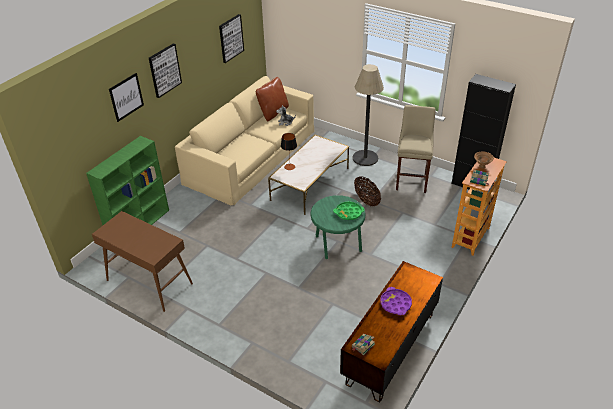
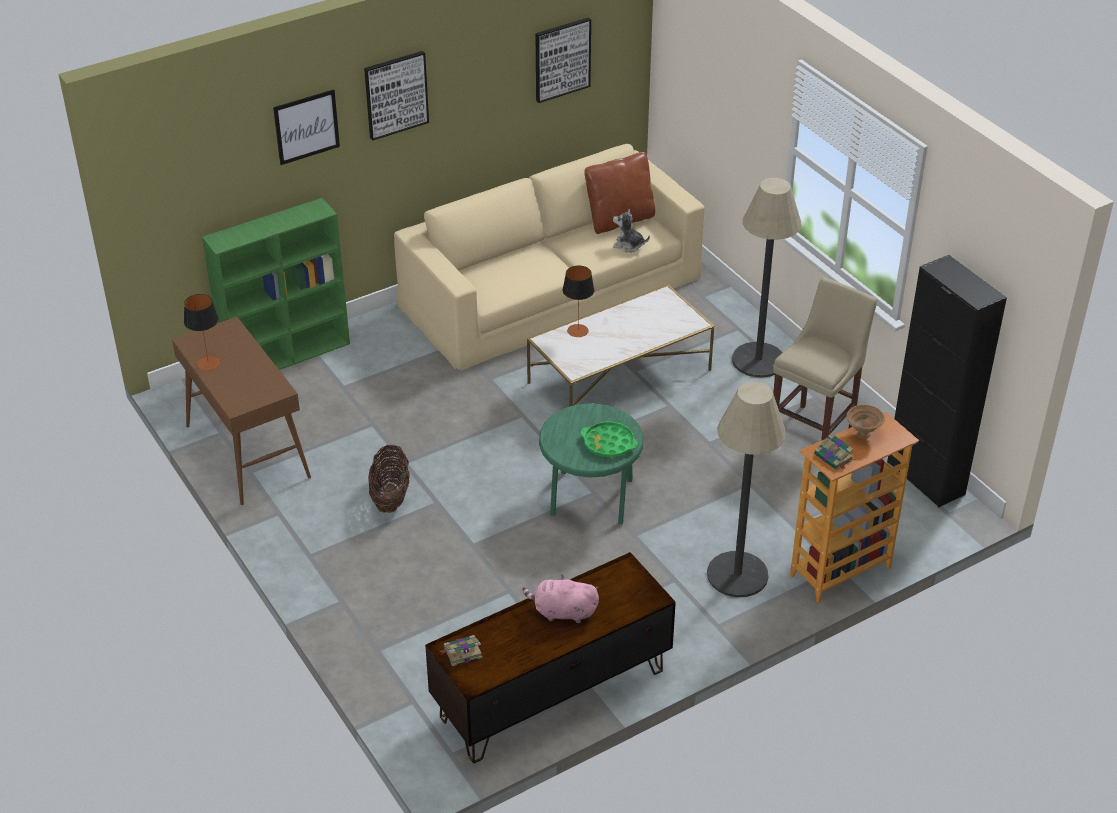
camera: 25 degrees right, 0 degrees up
basket [354,176,381,206] -> basket moved to [368,444,410,513]
purple tray [380,287,412,315] -> pink plush toy [523,574,599,623]
none -> table lamp [184,294,220,371]
none -> floor lamp [707,382,786,597]

